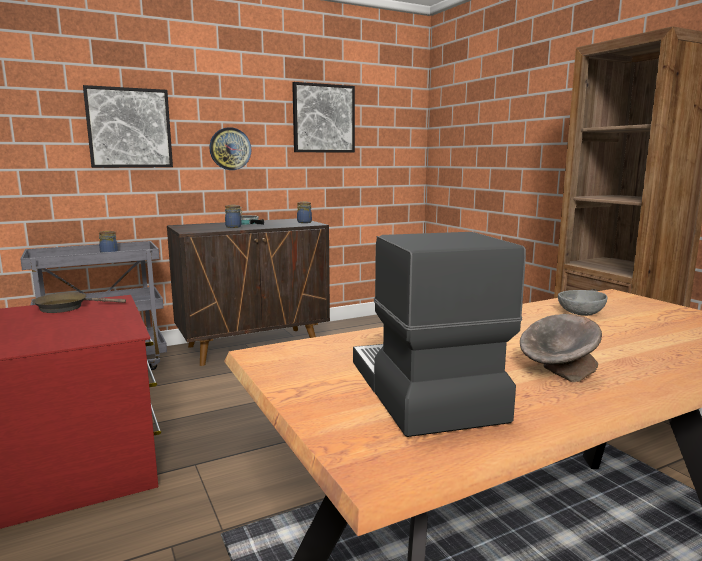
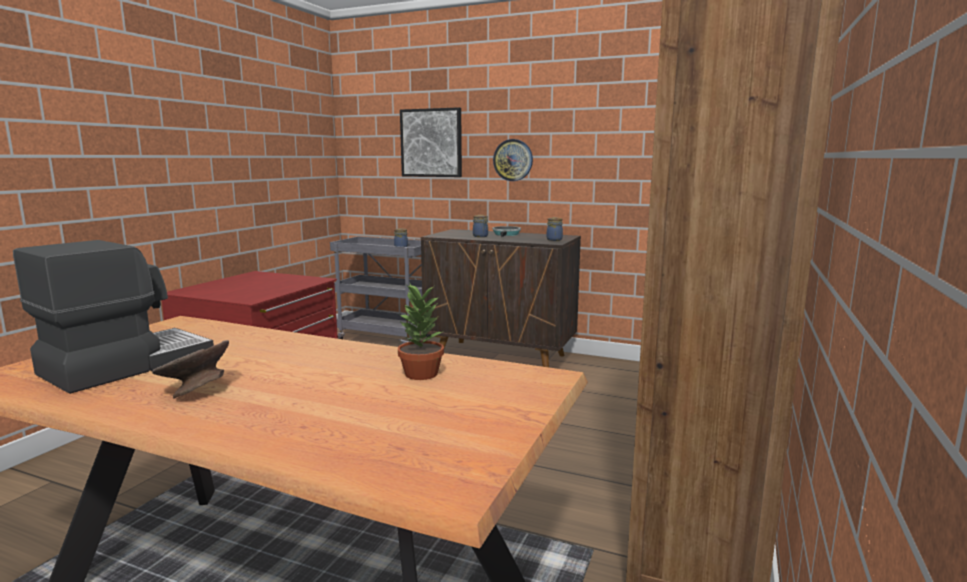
camera: 50 degrees right, 0 degrees up
brown frying pan [32,292,126,313] -> none
picture [292,82,355,153] -> none
grey bowl [558,290,608,316] -> potted plant [398,284,444,380]

